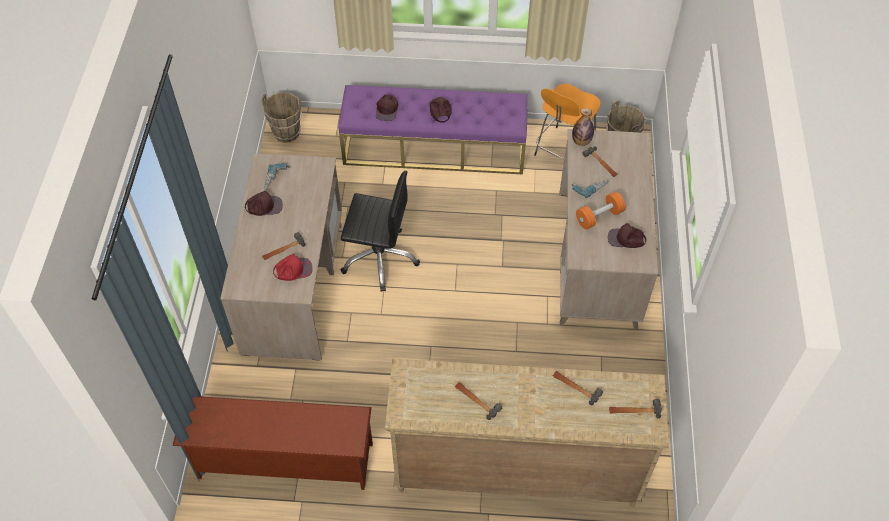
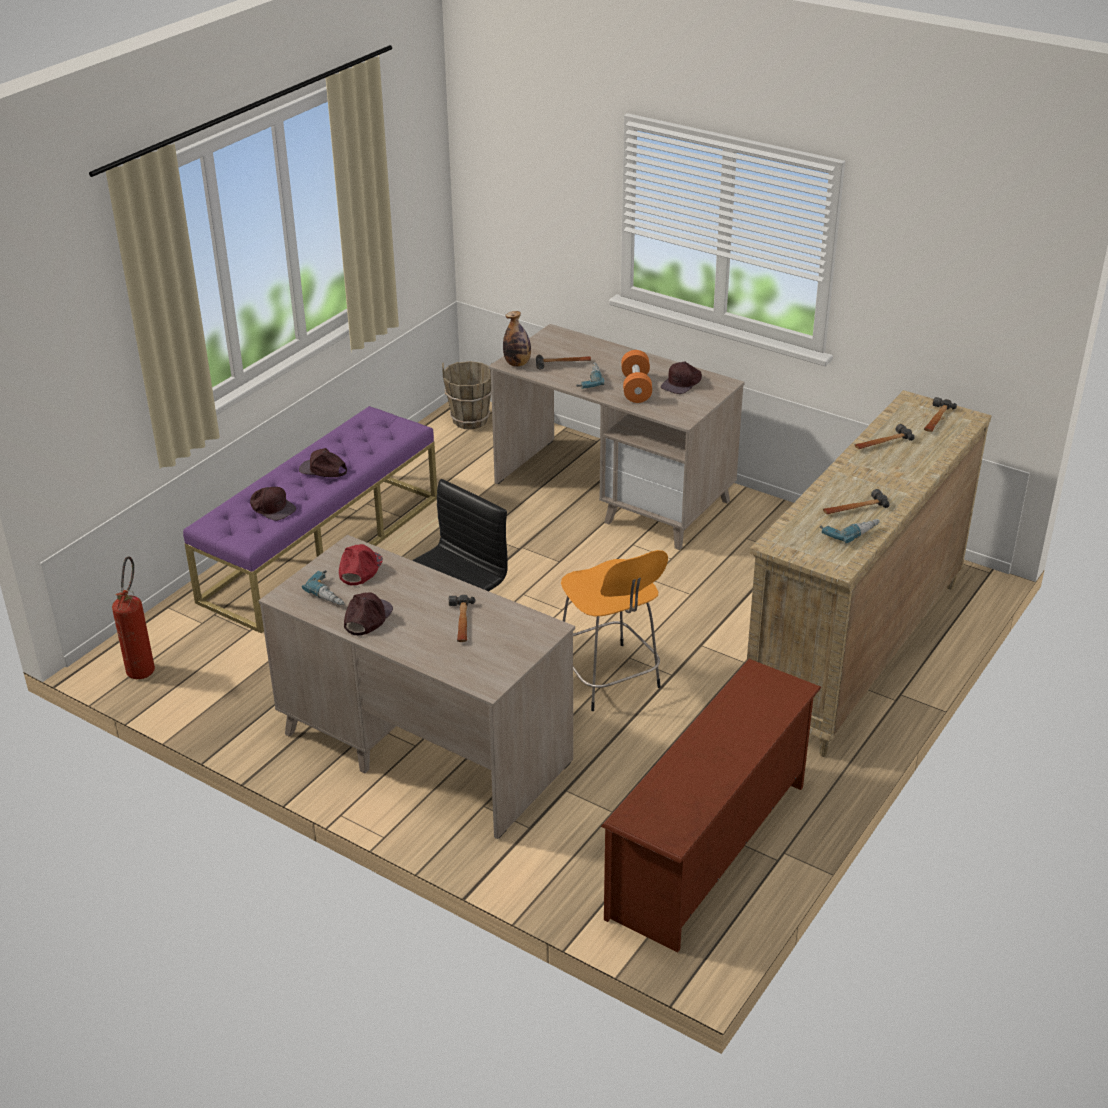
camera: 60 degrees left, 20 degrees down
brown bucket [262,92,302,143] -> fire extinguisher [112,556,155,679]
red cap [273,254,313,281] -> red cap moved to [339,544,383,585]
orange stool [534,84,601,160] -> orange stool moved to [561,550,668,711]
none -> power drill [820,519,880,543]

